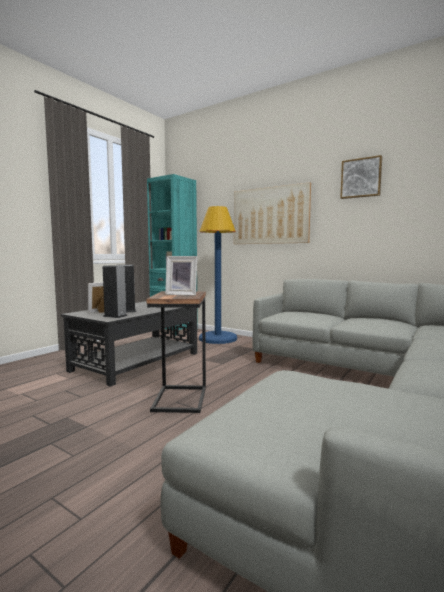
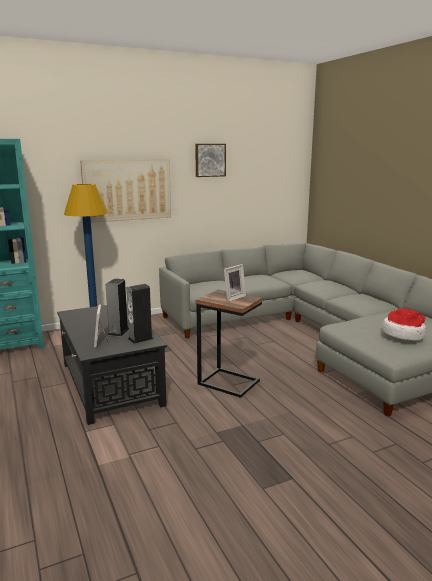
camera: 60 degrees left, 10 degrees up
none -> hat [382,308,426,341]

